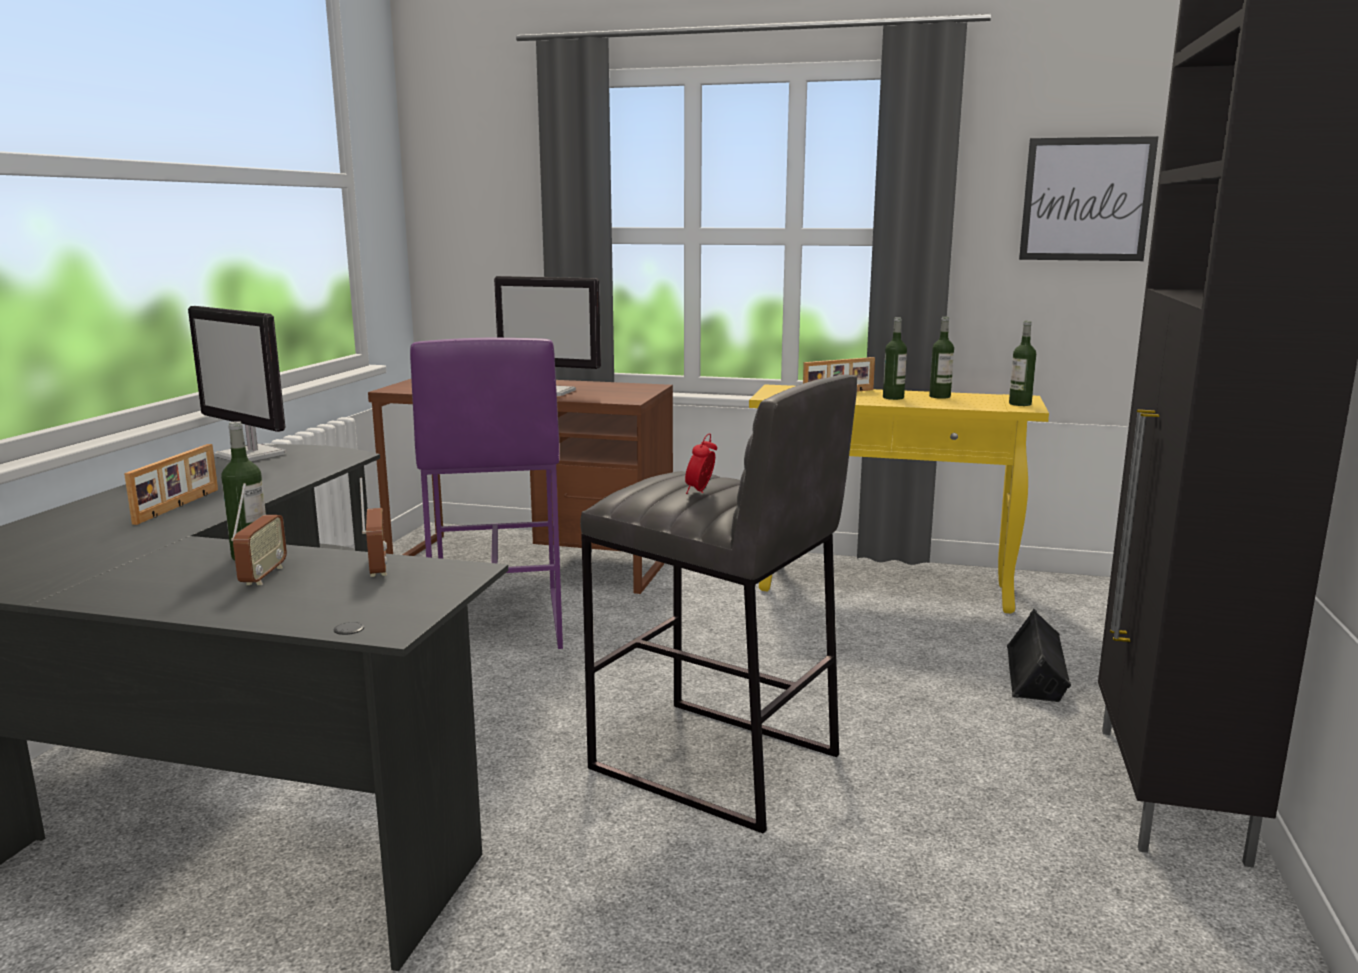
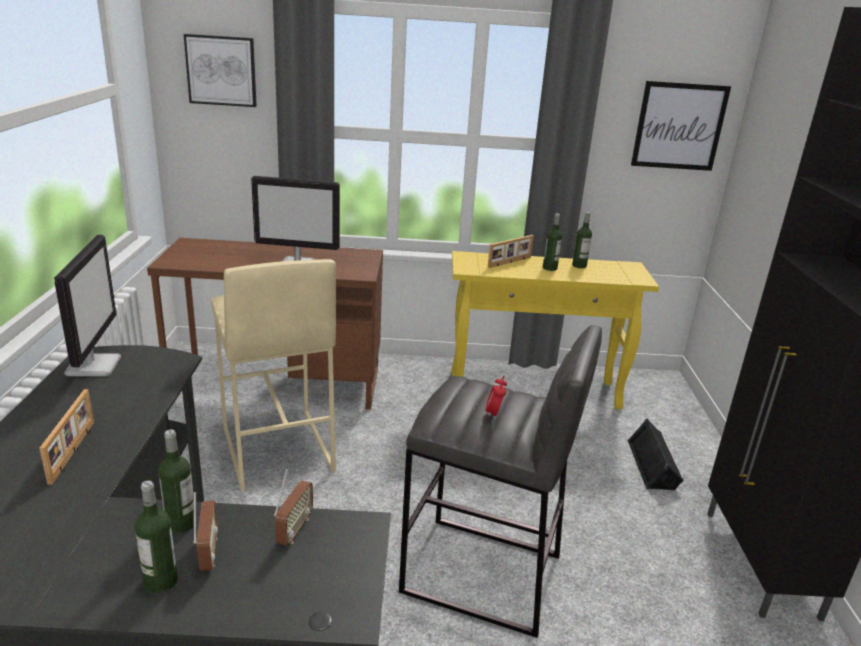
camera: 15 degrees left, 10 degrees up
monitor [188,306,286,461] -> monitor turned 120 degrees counterclockwise [54,234,121,376]
radio [360,478,387,577] -> radio turned 45 degrees clockwise [274,469,313,546]
purple stool [410,338,563,649] -> beige stool [211,259,336,492]
bottle [1009,321,1036,406] -> bottle moved to [135,481,178,593]
none -> picture [184,34,257,107]

